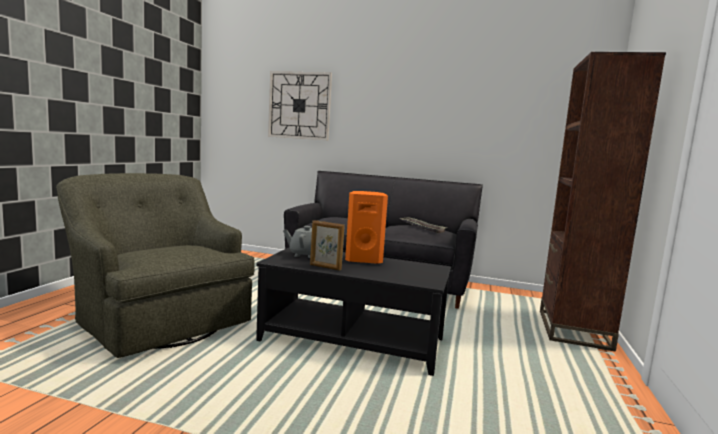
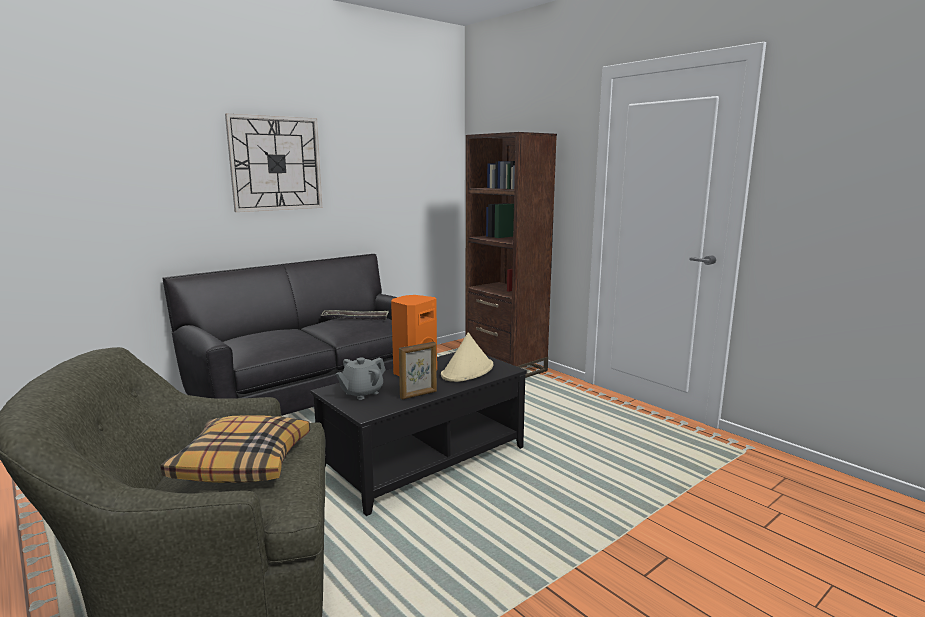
camera: 55 degrees left, 5 degrees up
wall clock [268,71,332,140] -> wall clock moved to [225,113,322,212]
none -> pillow [161,415,310,483]
none -> beige hat [441,333,493,382]

